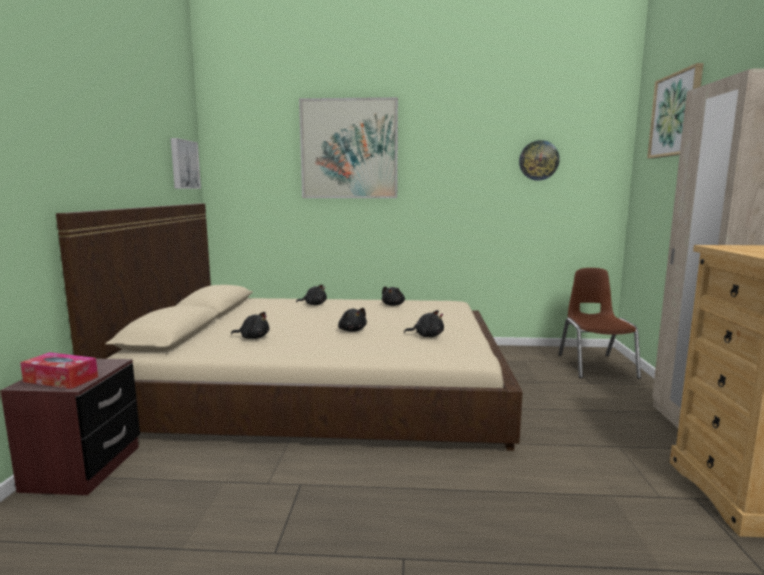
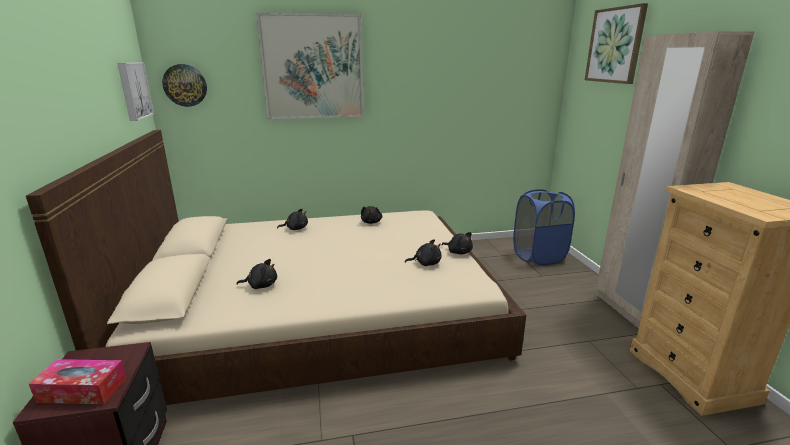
camera: 15 degrees left, 10 degrees up
black plush toy [338,308,367,332] -> black plush toy moved to [442,232,473,254]
wall clock [519,140,560,180] -> wall clock moved to [162,64,207,107]
brown chair [558,268,641,379] -> blue laundry basket [513,189,575,265]

